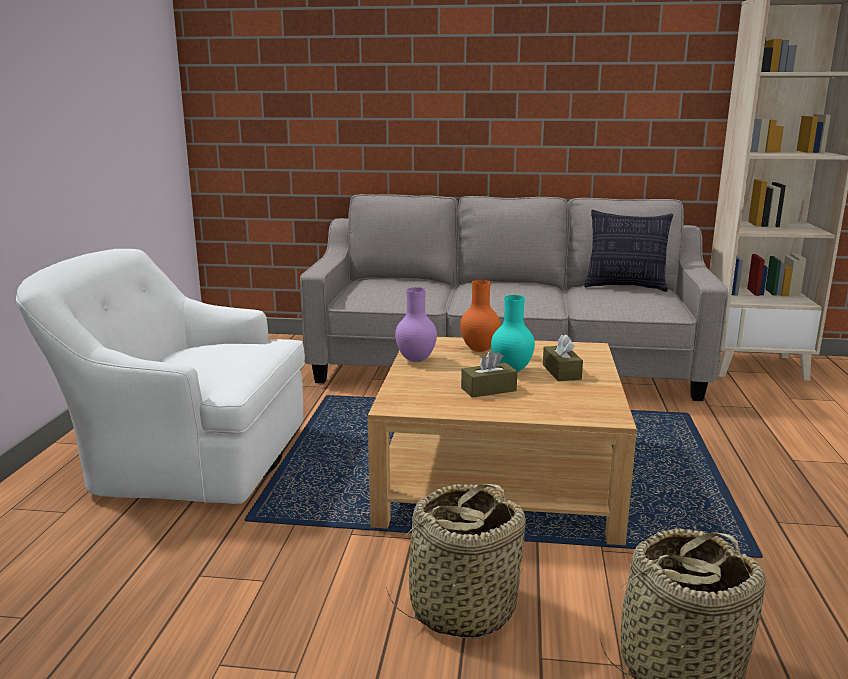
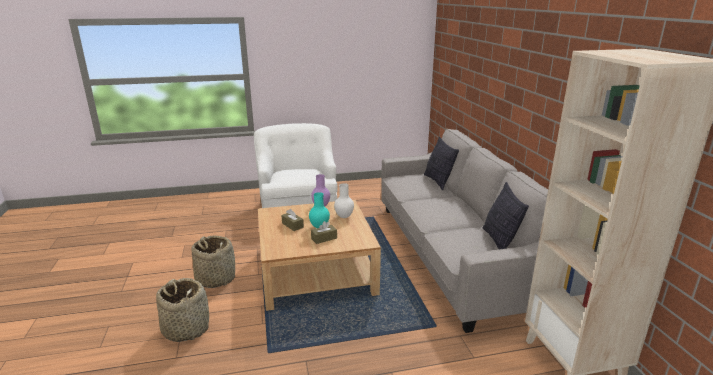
camera: 70 degrees right, 5 degrees up
orange vase [460,280,500,352] -> white vase [334,183,354,218]
none -> pillow [424,137,459,190]

